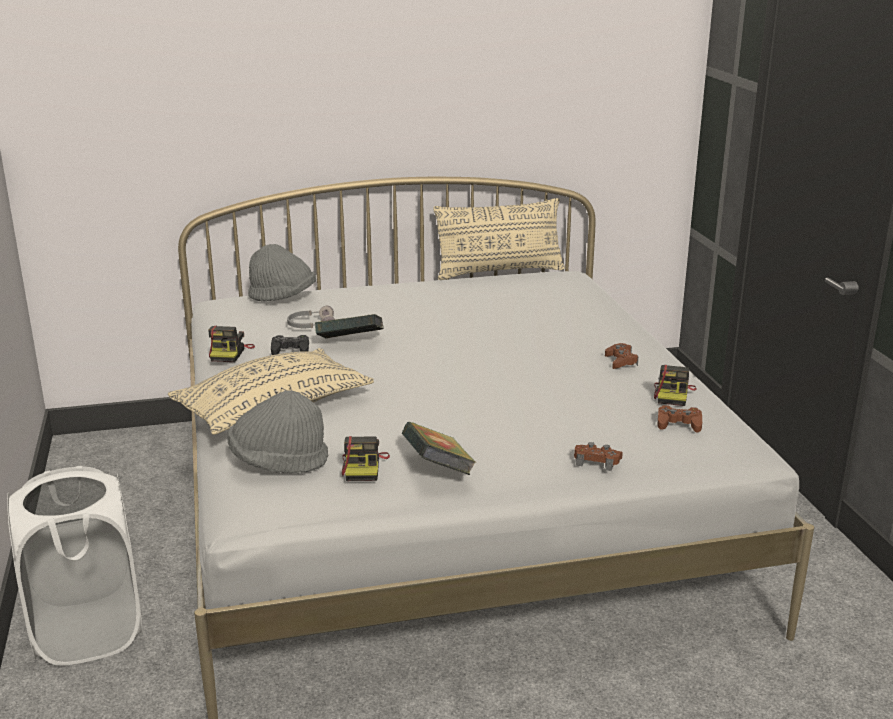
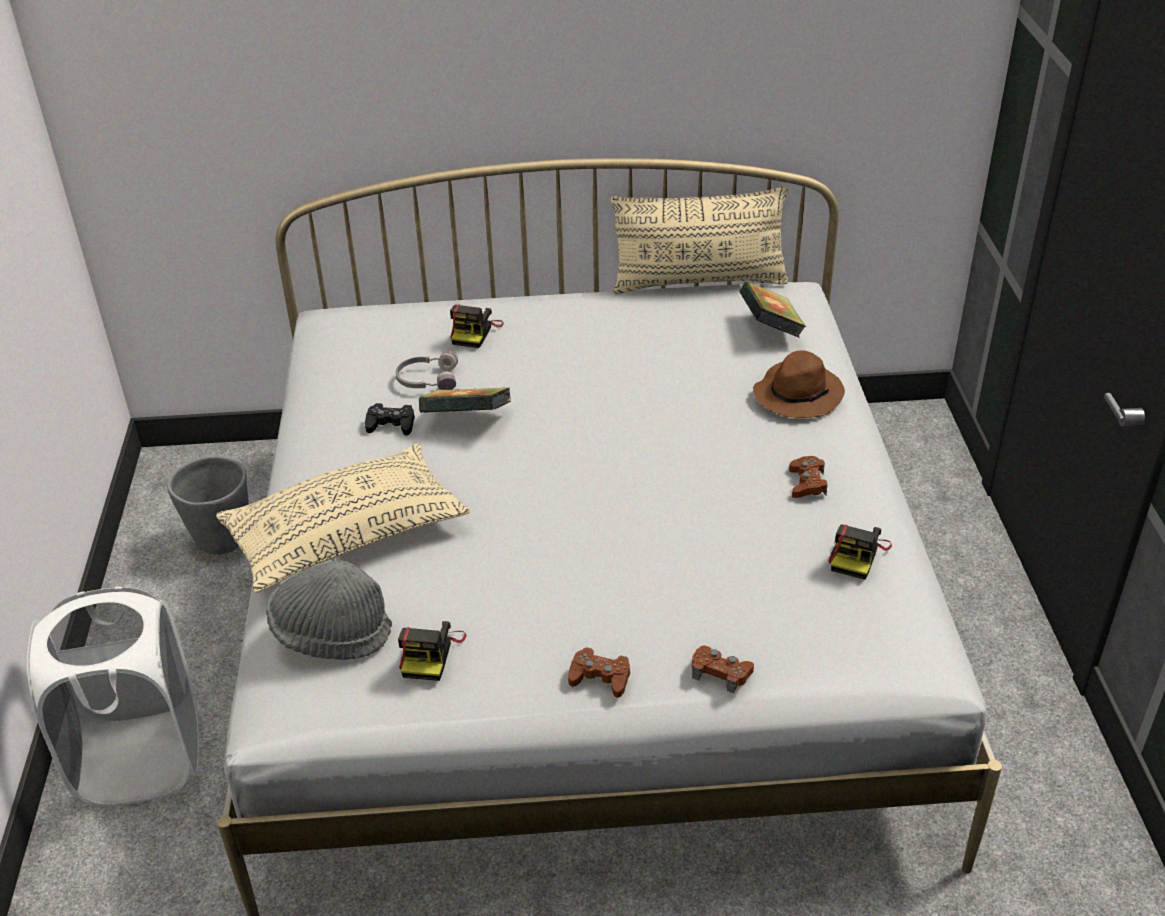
camera: 10 degrees right, 15 degrees up
camera [208,326,255,362] -> camera moved to [450,305,504,348]
grey hat [248,244,316,302] -> none
book [402,422,477,475] -> book moved to [739,281,806,338]
brown game controller [657,405,702,432] -> brown game controller moved to [568,647,630,698]
none -> grey planter [167,456,248,555]
none -> brown hat [753,350,845,418]

